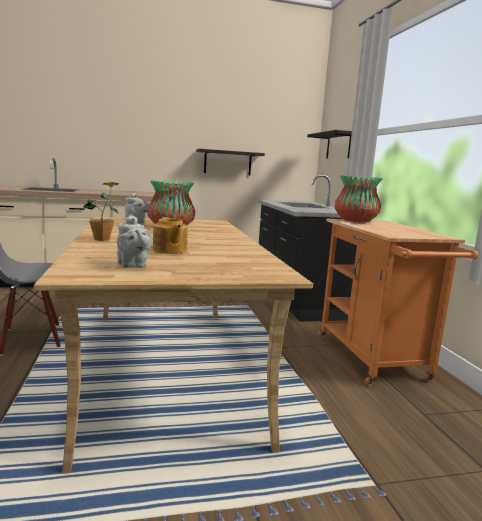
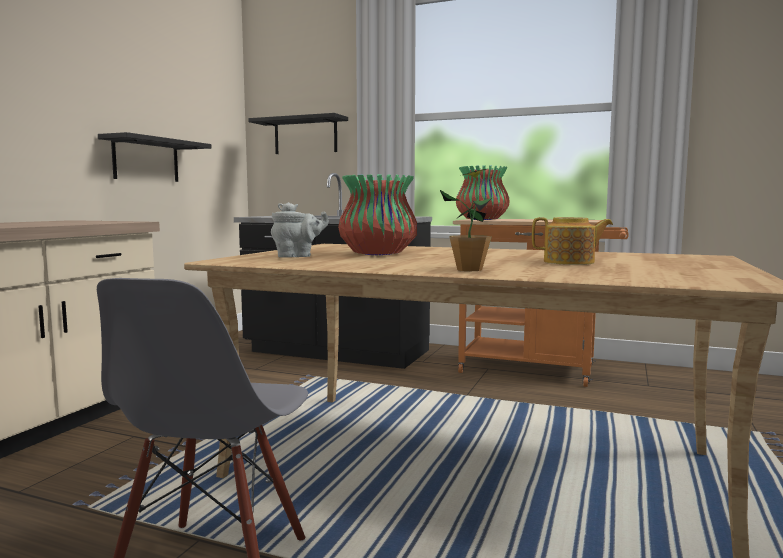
camera: 55 degrees left, 5 degrees down
grey teapot [117,215,152,268] -> none

